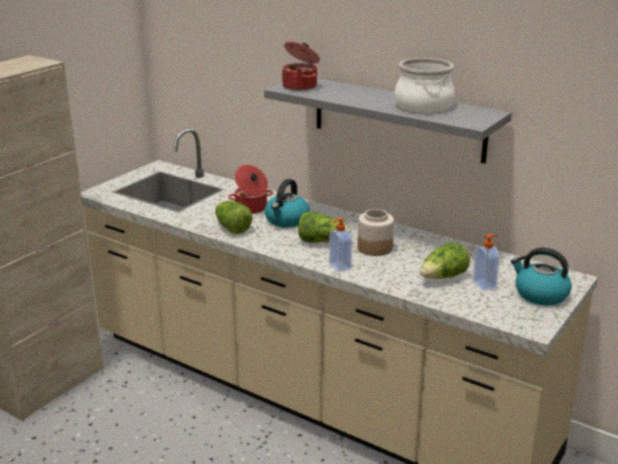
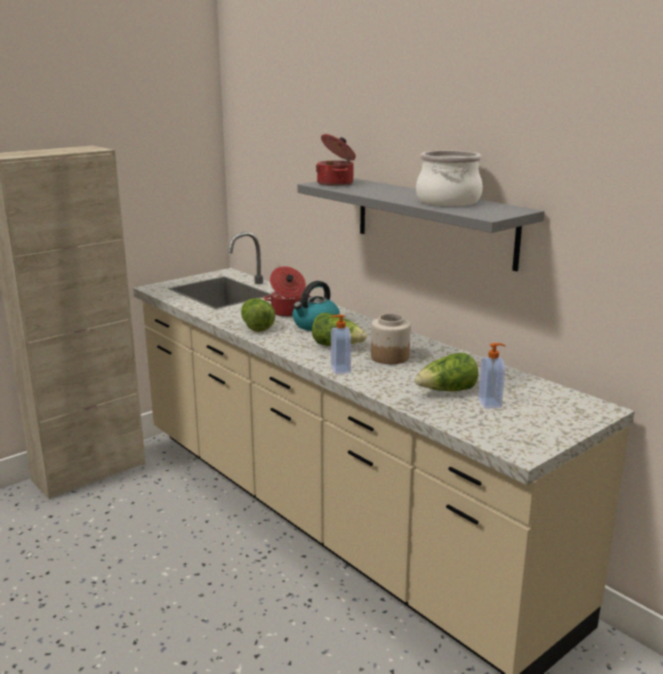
camera: 15 degrees right, 5 degrees down
kettle [511,247,572,306] -> none

